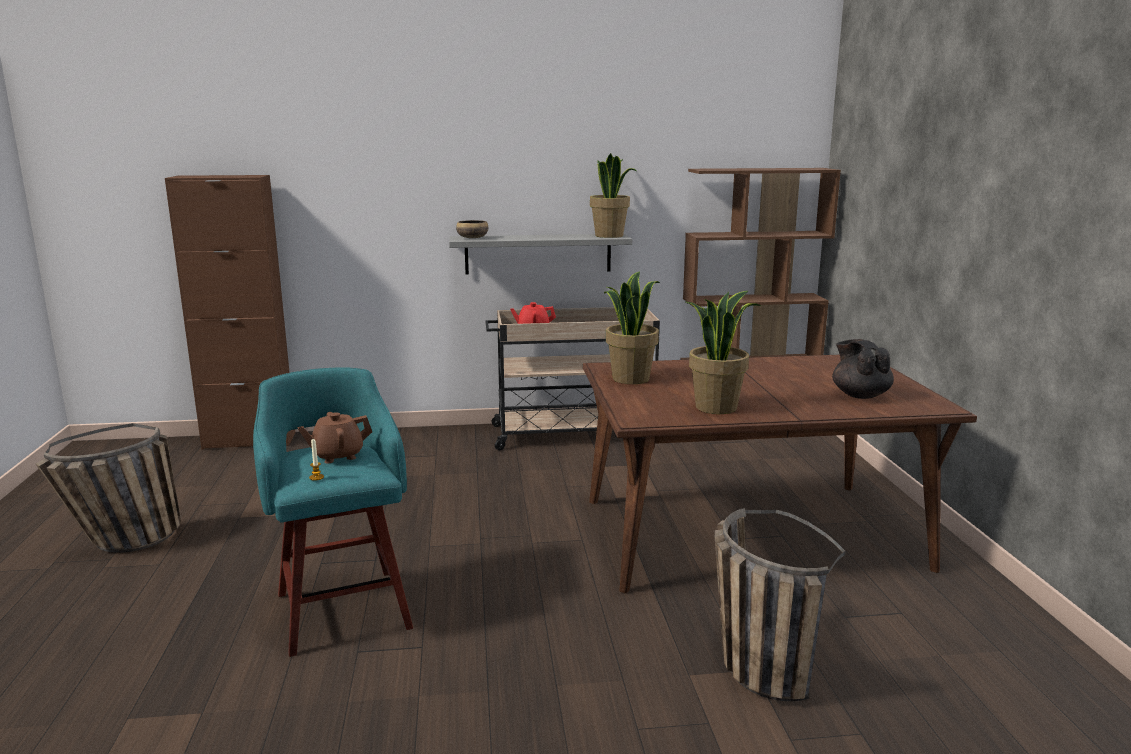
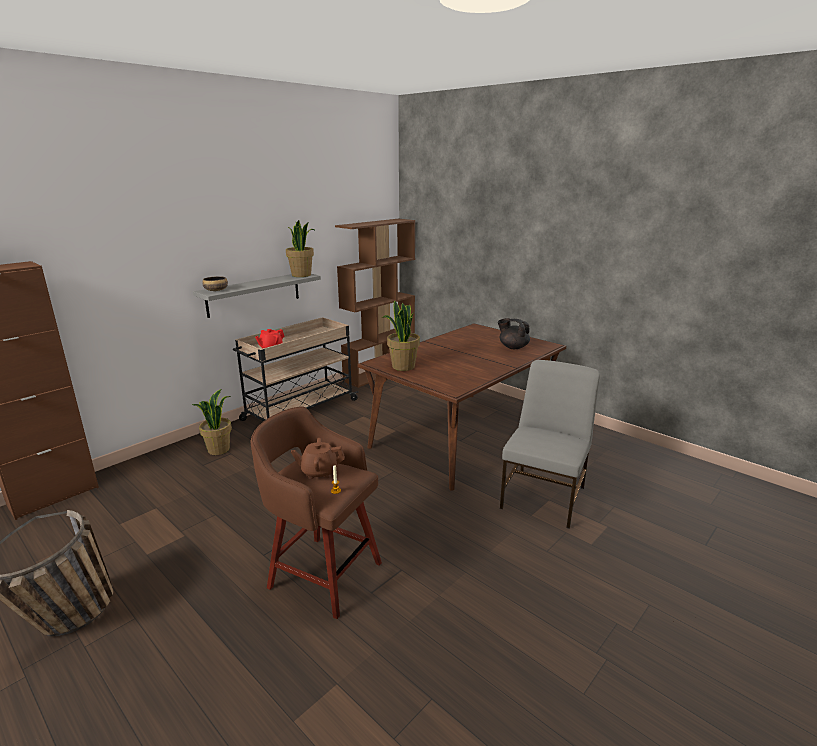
camera: 40 degrees left, 5 degrees up
turquoise stool [253,367,413,657] -> brown stool [251,406,382,619]
brown teapot [297,412,372,463] -> brown teapot turned 60 degrees clockwise [291,438,345,479]
potted plant [686,291,762,414] -> potted plant moved to [192,389,232,455]
basket [715,508,845,701] -> grey chair [500,360,600,529]

